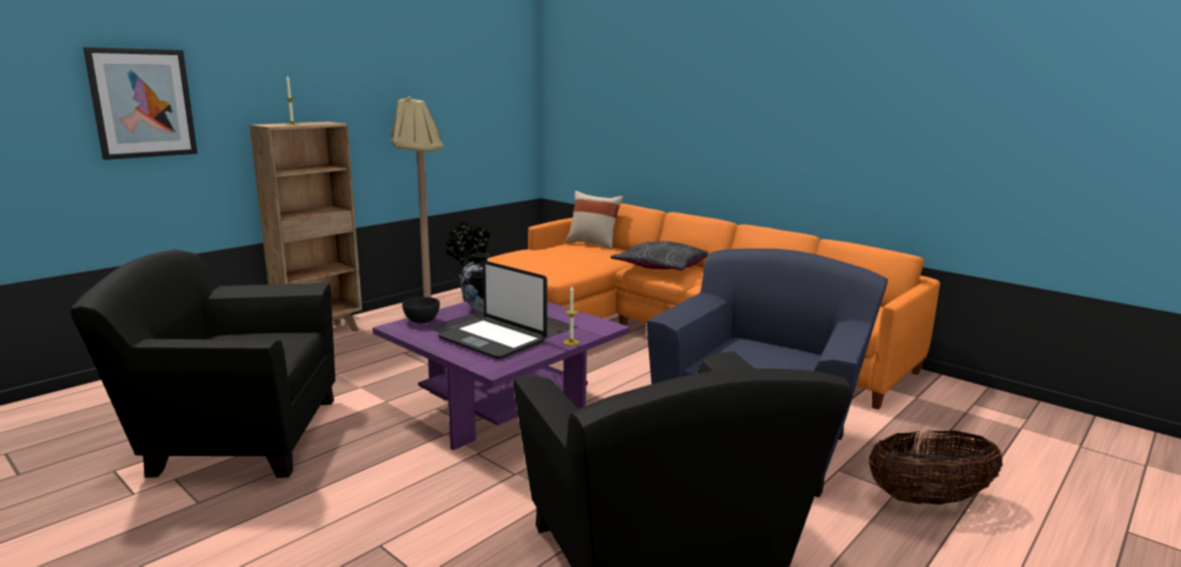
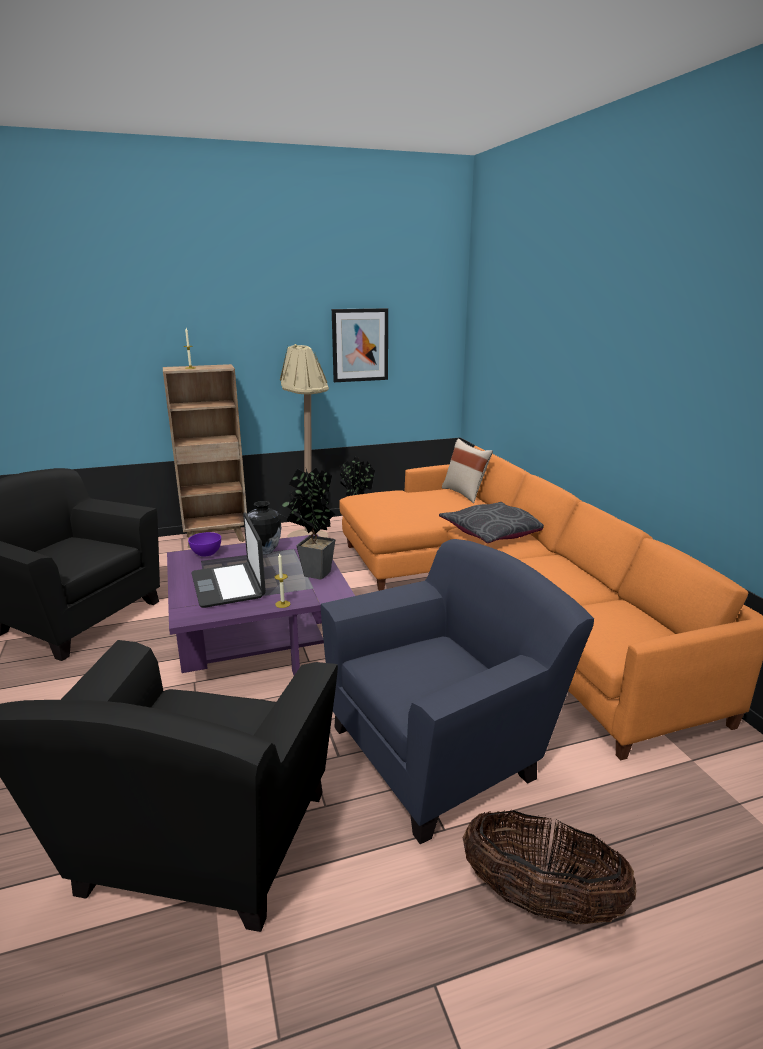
camera: 30 degrees right, 5 degrees up
picture [83,47,197,160] -> picture moved to [332,308,388,382]
grey bowl [402,297,440,323] -> purple bowl [188,532,221,557]
none -> potted plant [278,468,335,580]

